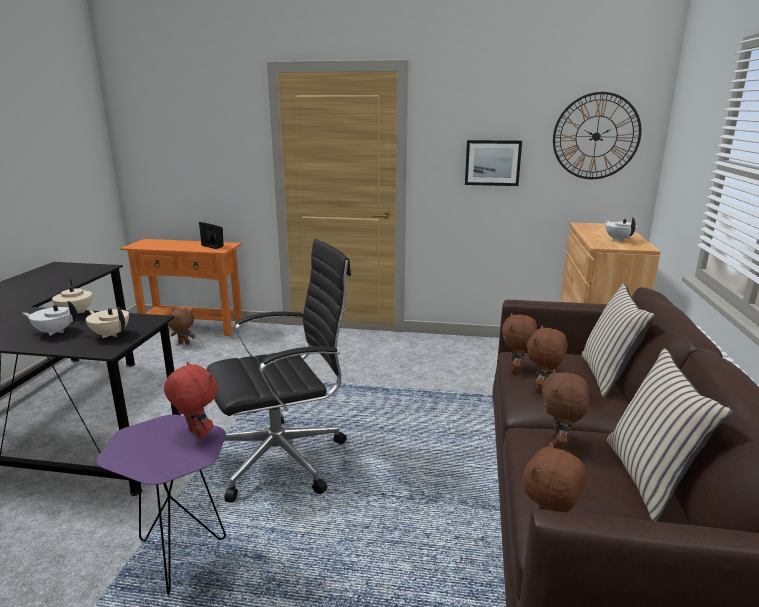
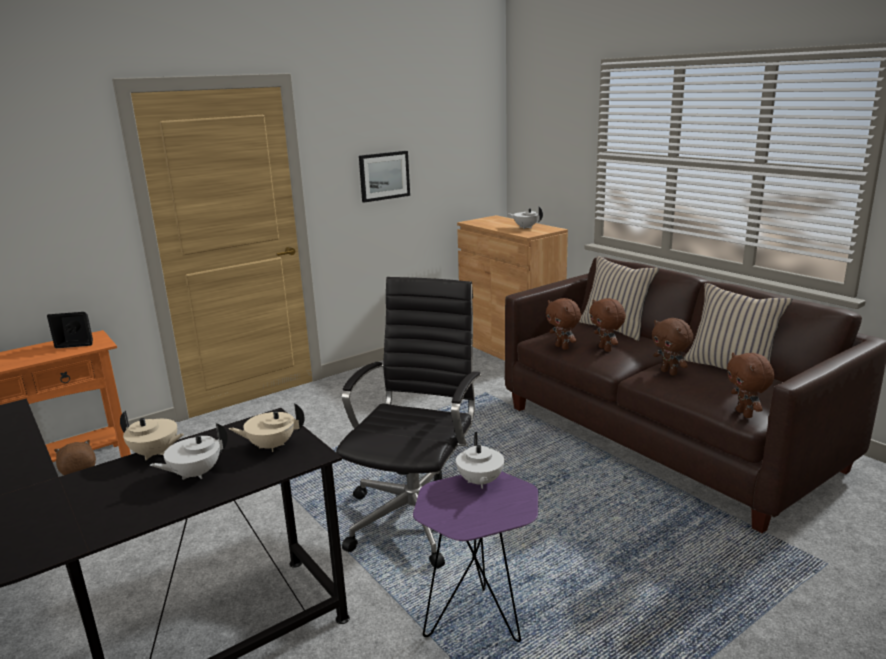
camera: 45 degrees left, 0 degrees up
red plush toy [164,362,217,438] -> white teapot [456,432,504,489]
wall clock [553,92,641,179] -> none

